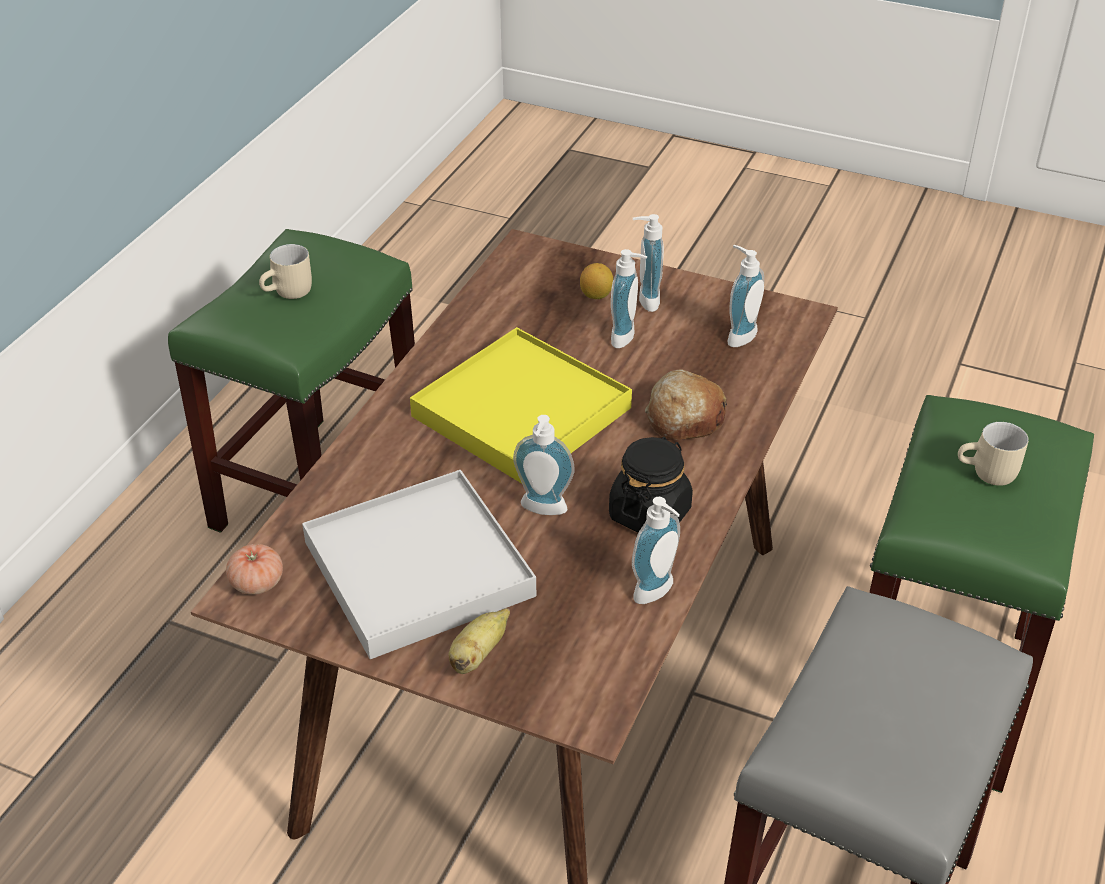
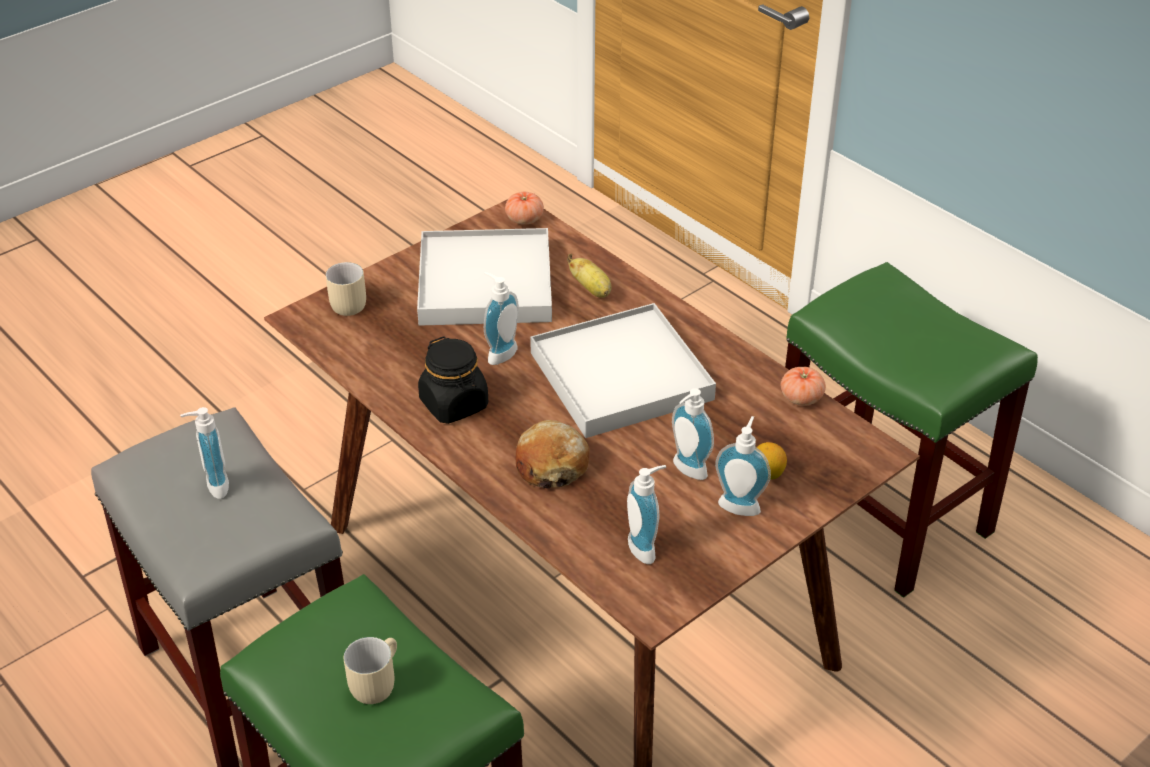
camera: 115 degrees right, 0 degrees up
beige mug [259,244,312,299] -> beige mug moved to [326,262,366,316]
yellow tray [410,327,632,484] -> white tray [530,303,716,438]
banana [449,608,510,674] -> banana moved to [567,254,611,298]
soap dispenser [632,497,680,604] -> soap dispenser moved to [180,407,229,499]
none -> tomato [781,367,826,406]

